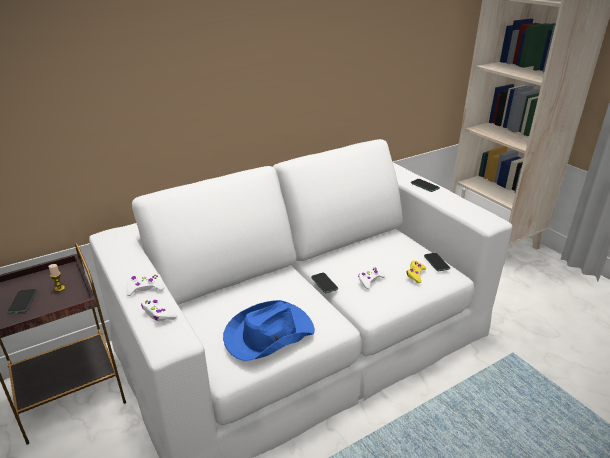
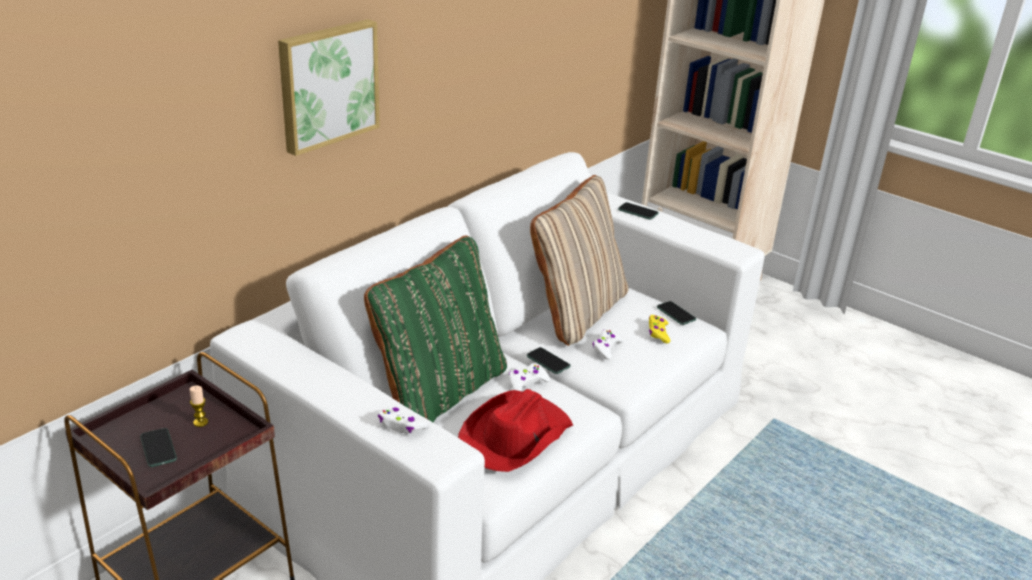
camera: 20 degrees left, 0 degrees up
white game controller [126,273,164,296] -> white game controller moved to [508,363,550,391]
blue hat [223,300,315,361] -> red hat [458,389,573,472]
none -> picture [278,19,380,156]
none -> green pillow [364,236,507,423]
none -> beige pillow [530,175,629,346]

